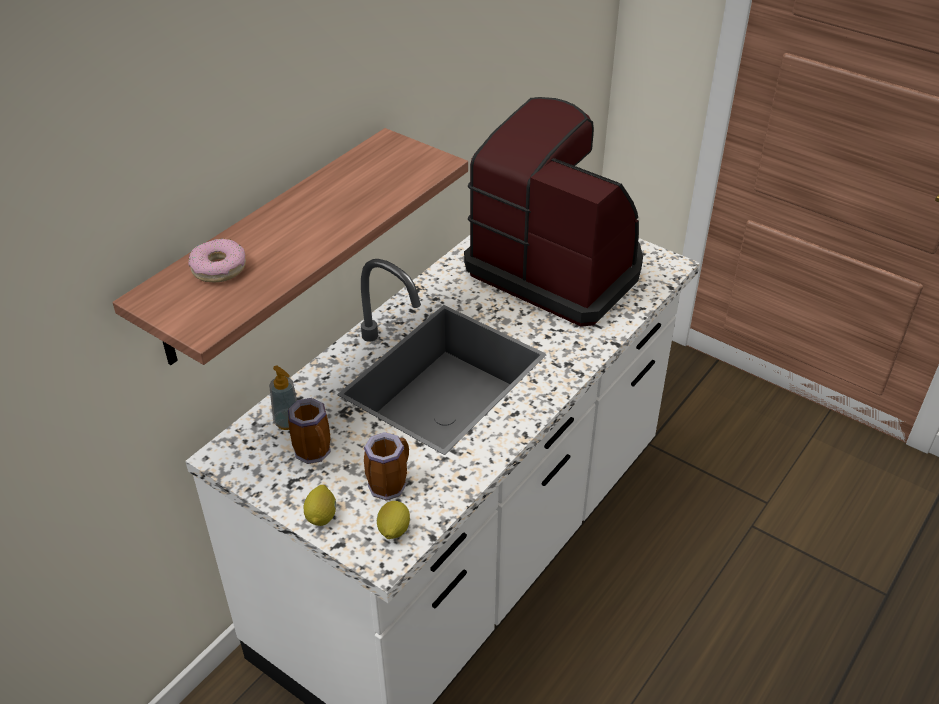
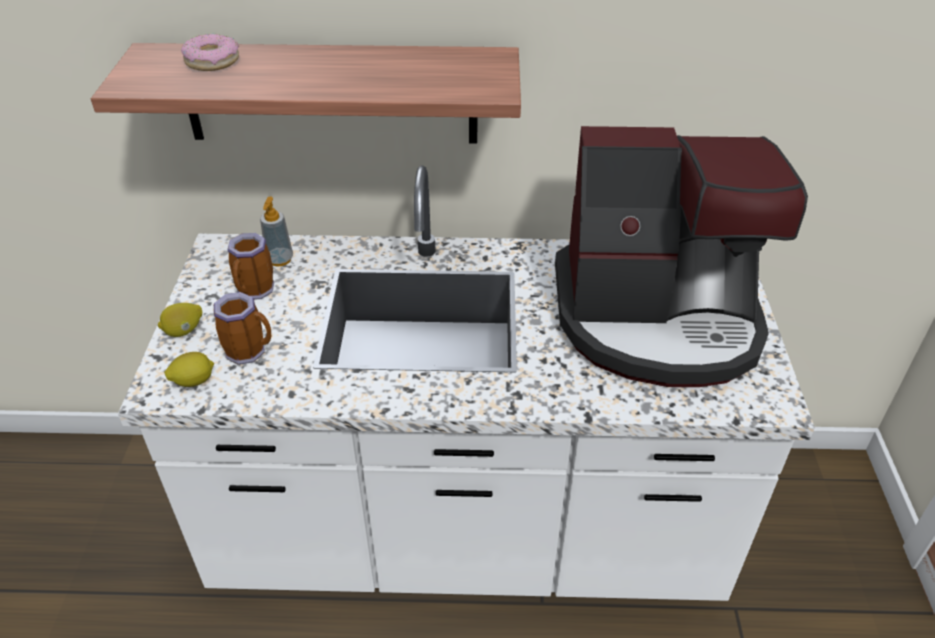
camera: 55 degrees right, 0 degrees up
coffee machine [464,97,643,327] -> coffee machine turned 90 degrees clockwise [555,126,808,387]

